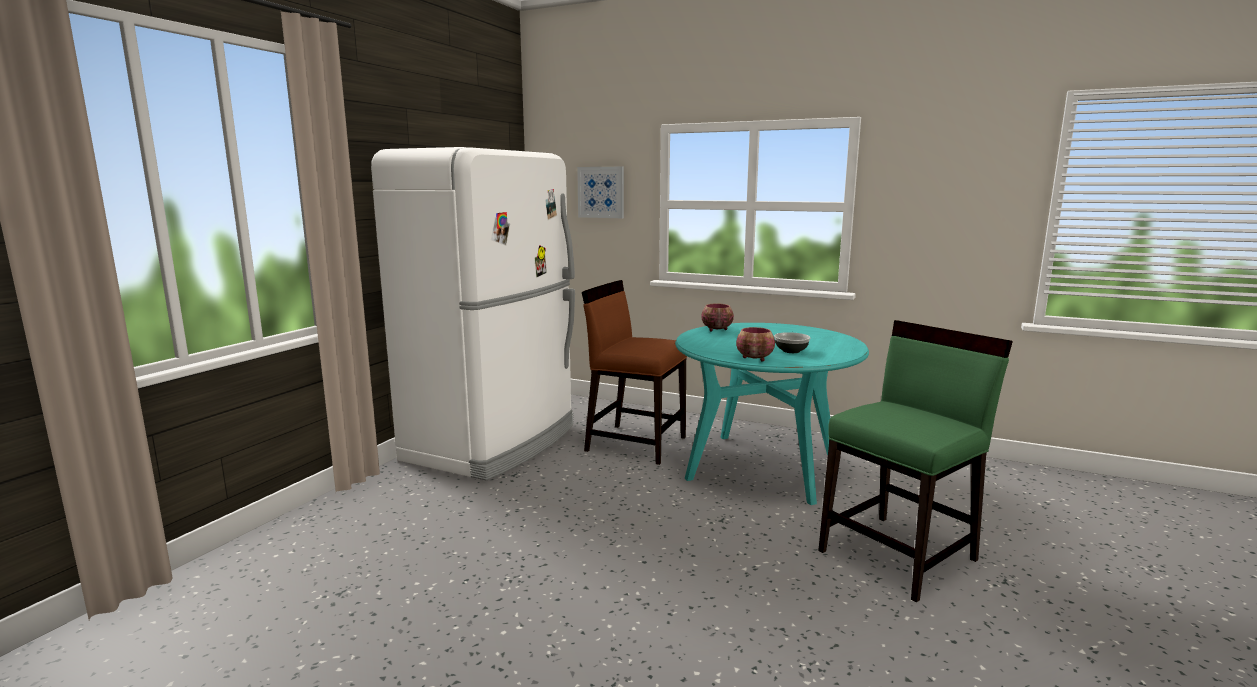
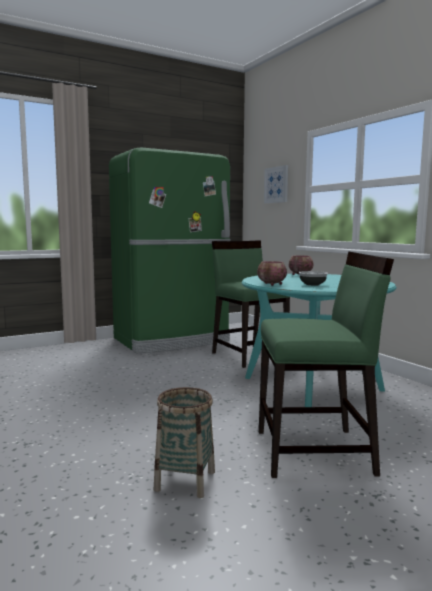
camera: 35 degrees right, 5 degrees down
white fridge [371,147,575,480] -> green fridge [109,147,231,353]
brown chair [582,280,687,465] -> green chair [212,240,290,368]
none -> basket [154,387,215,498]

